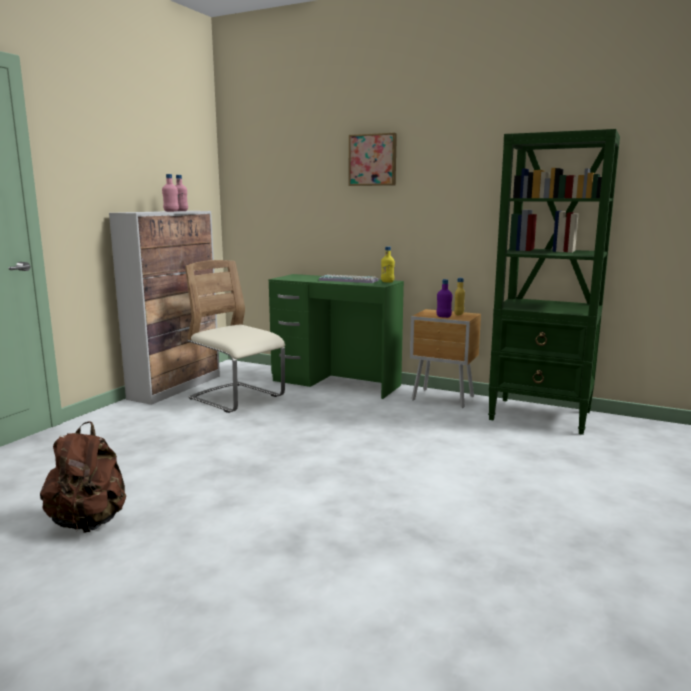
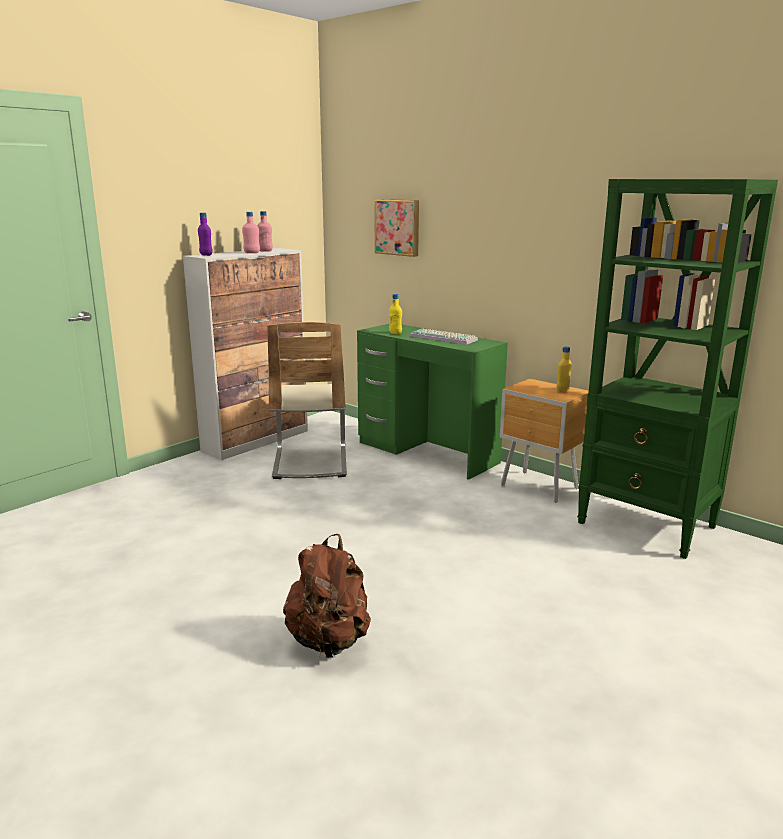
camera: 15 degrees right, 5 degrees up
brown backpack [40,421,126,533] -> brown backpack moved to [283,534,371,658]
beige chair [185,260,285,413] -> beige chair turned 150 degrees counterclockwise [267,322,347,479]
picture [349,133,397,186] -> picture moved to [374,199,419,257]
yellow bottle [381,246,395,283] -> yellow bottle moved to [389,294,402,334]
purple bottle [436,279,452,318] -> purple bottle moved to [198,213,213,256]

